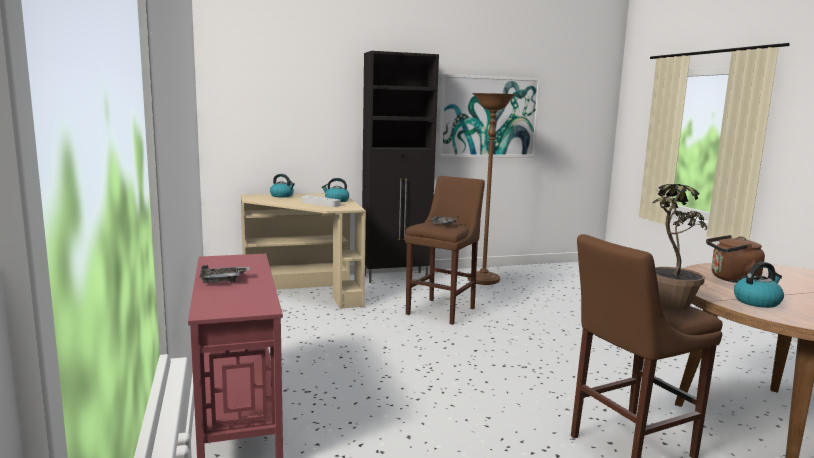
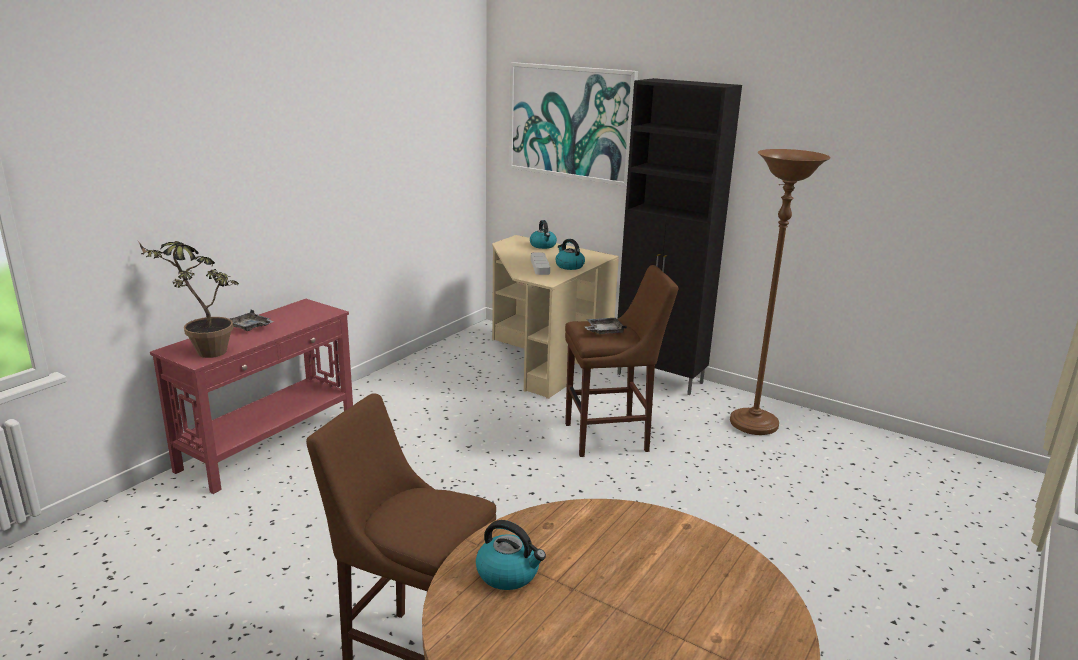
camera: 50 degrees right, 10 degrees up
picture [438,74,541,157] -> picture moved to [509,62,638,186]
potted plant [653,184,707,310] -> potted plant moved to [138,241,239,358]
brown kettle [706,235,765,283] -> none

